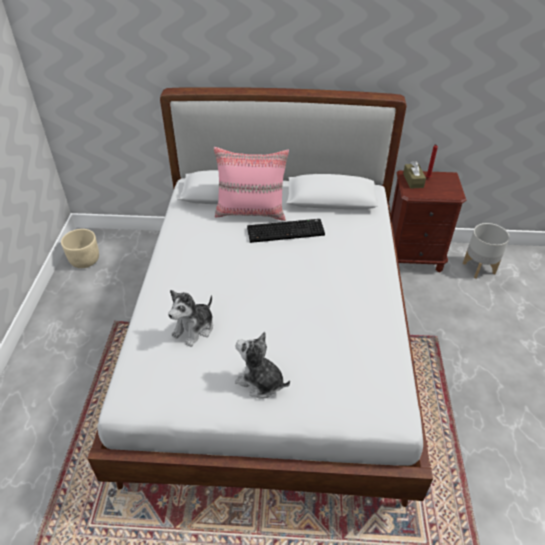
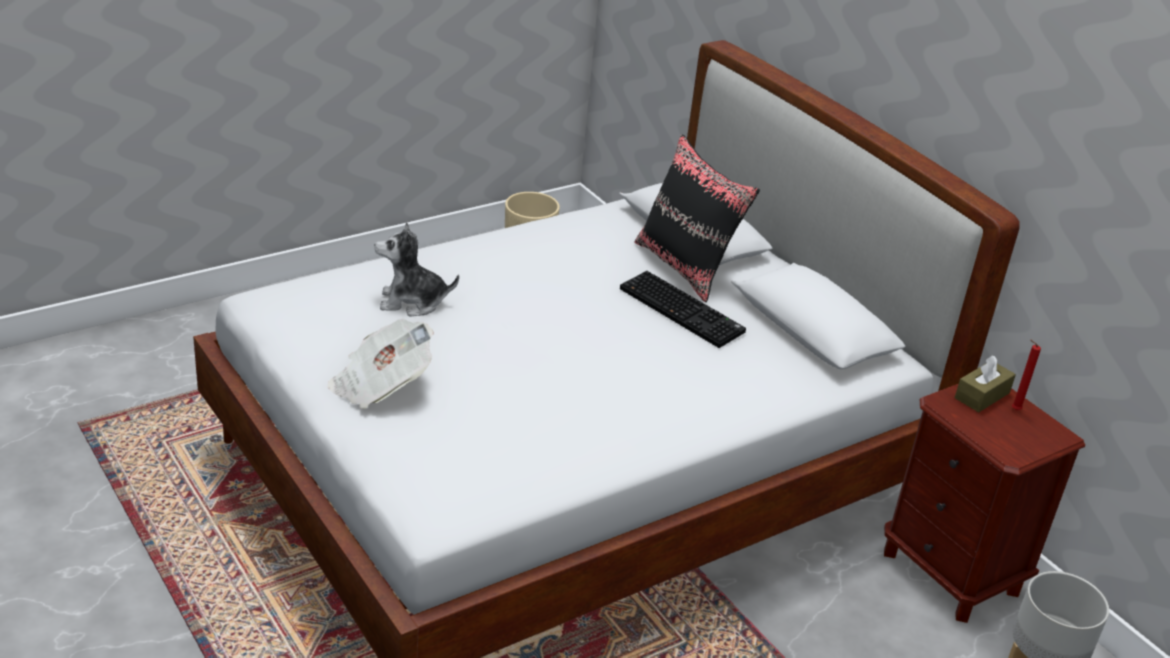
camera: 50 degrees right, 10 degrees down
pink pillow [214,147,289,221] -> black pillow [635,134,760,302]
plush toy [235,332,290,399] -> newspaper [328,319,434,409]

